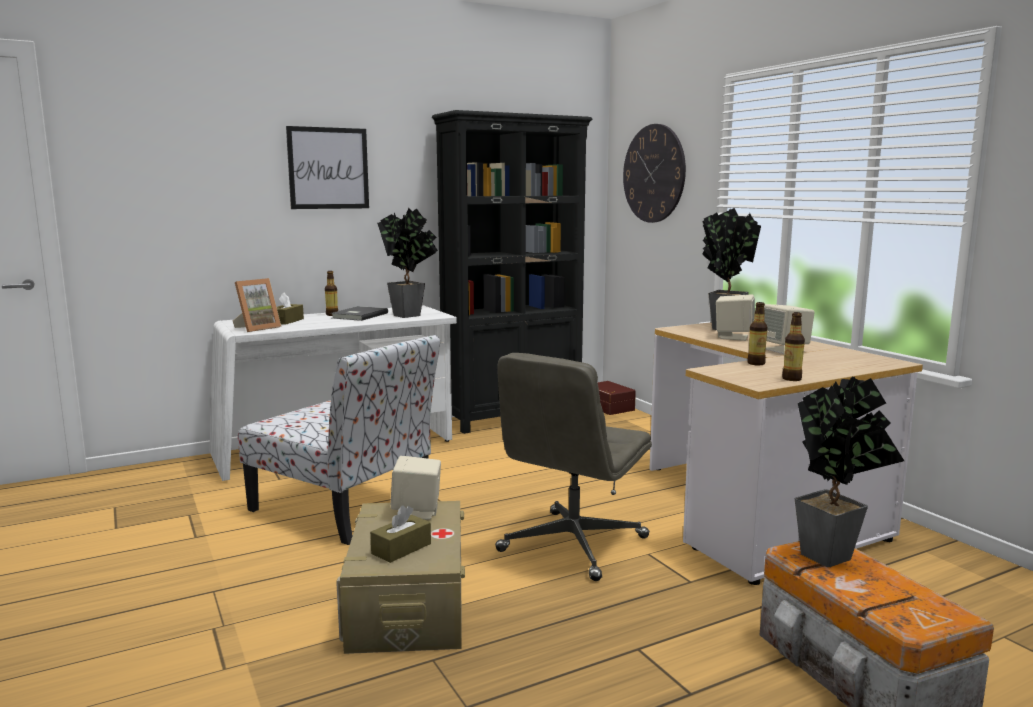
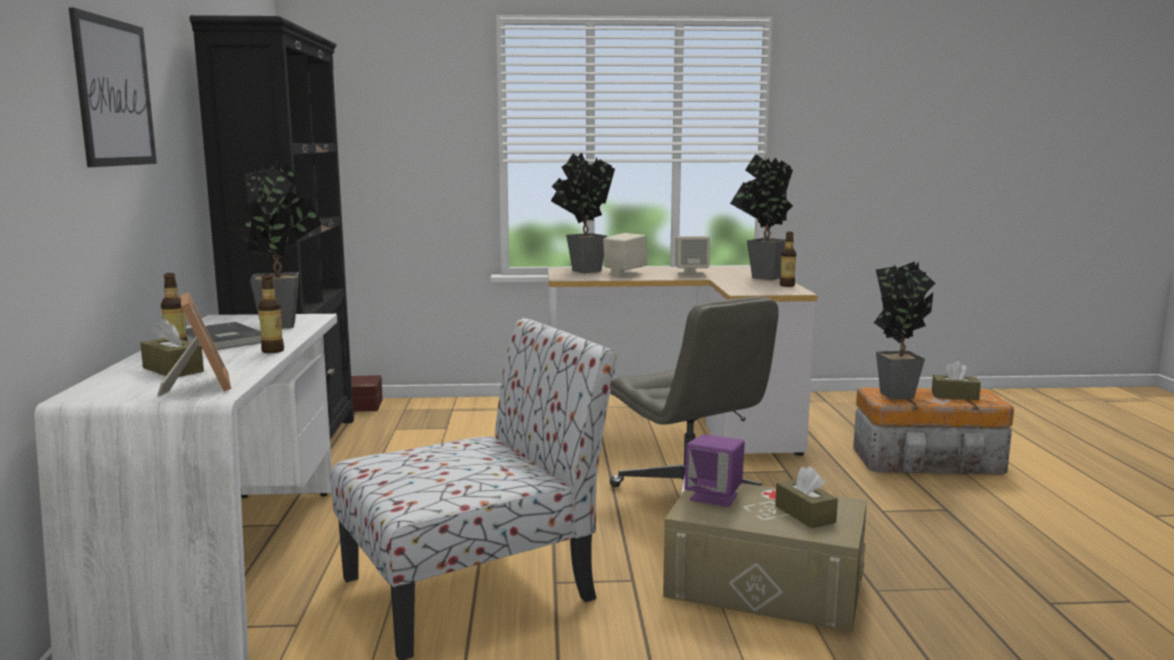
camera: 65 degrees left, 0 degrees up
beige speaker [390,456,441,520] -> purple speaker [684,434,745,507]
wall clock [623,124,686,223] -> none
bottle [747,302,768,365] -> bottle moved to [258,274,284,353]
none -> potted plant [730,154,793,280]
none -> brown tissue box [932,361,981,400]

